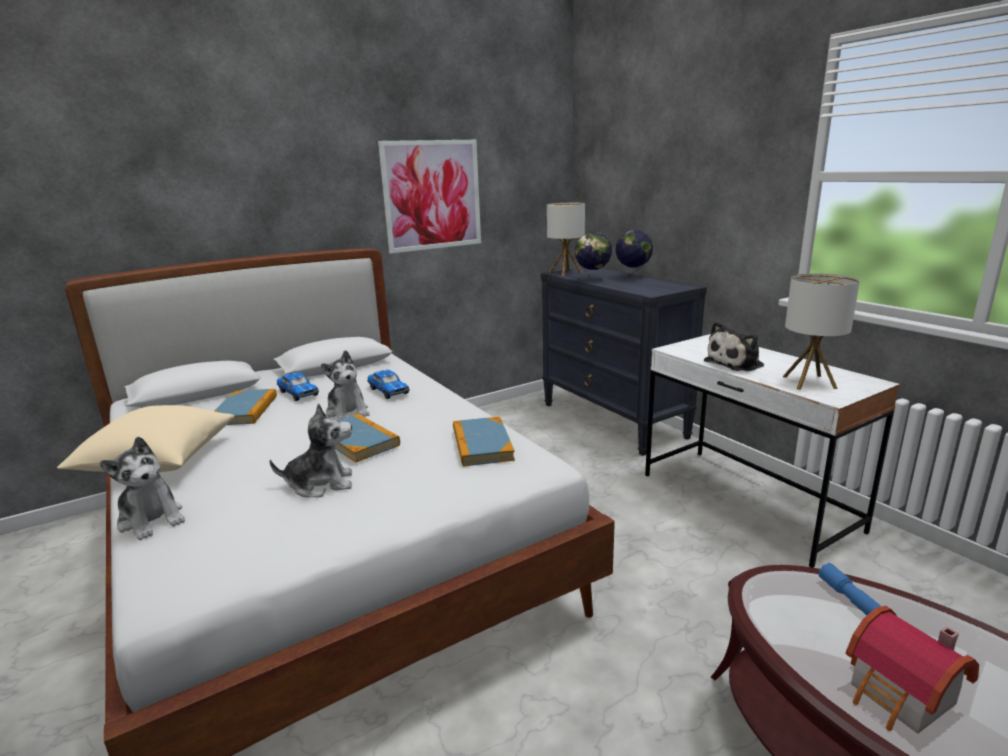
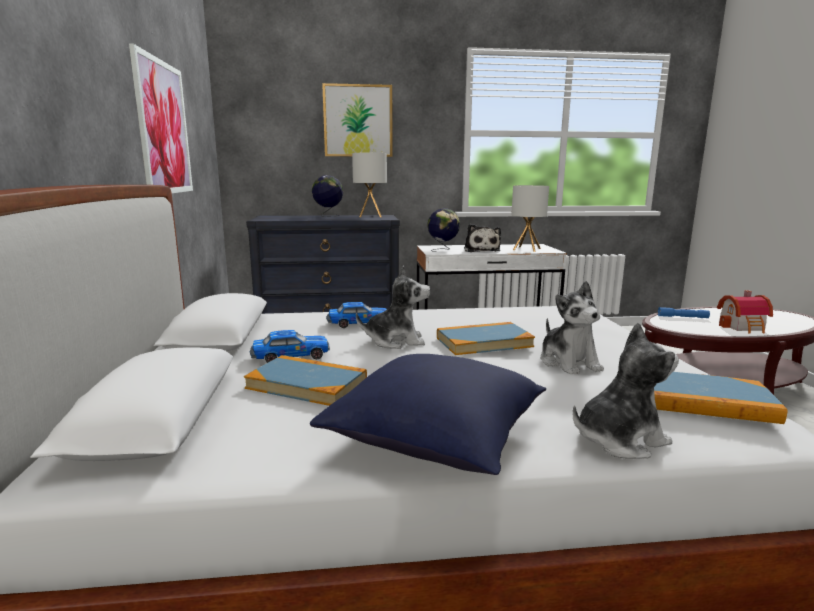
camera: 65 degrees left, 5 degrees down
beige pillow [57,405,234,472] -> blue pillow [310,354,546,475]
plush toy [269,403,352,497] -> plush toy turned 150 degrees clockwise [541,281,604,374]
book [453,417,515,466] -> book moved to [654,372,787,424]
table lamp [547,203,585,276] -> table lamp moved to [352,153,387,217]
globe [575,232,612,280] -> globe moved to [427,208,460,252]
none -> picture [322,83,393,157]

